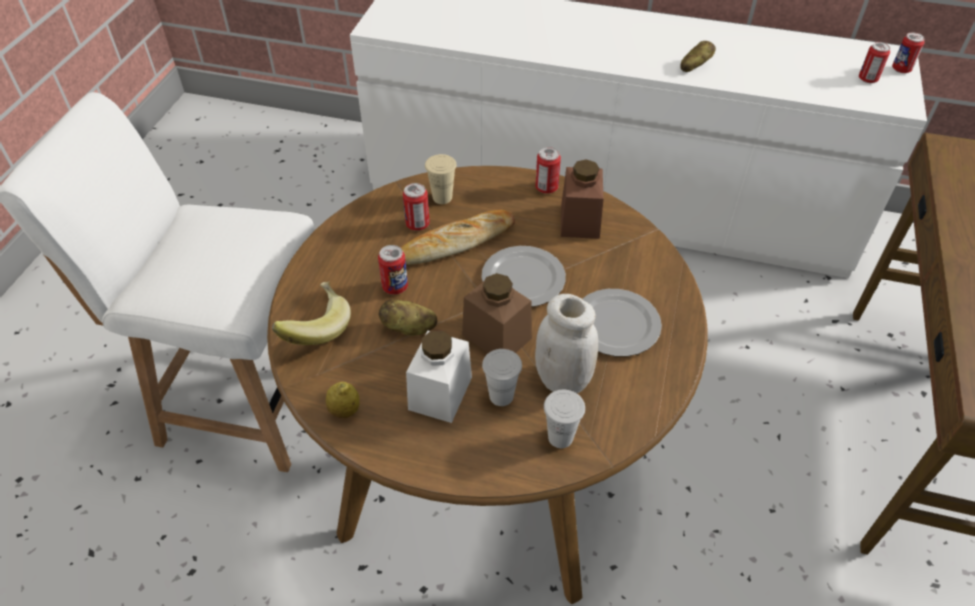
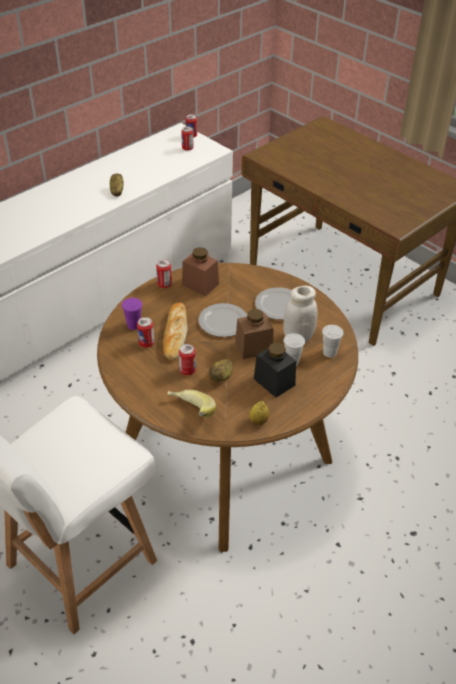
camera: 60 degrees left, 5 degrees down
white jar [406,331,472,423] -> black jar [254,343,296,398]
beige cup [425,154,457,204] -> purple cup [122,298,142,330]

